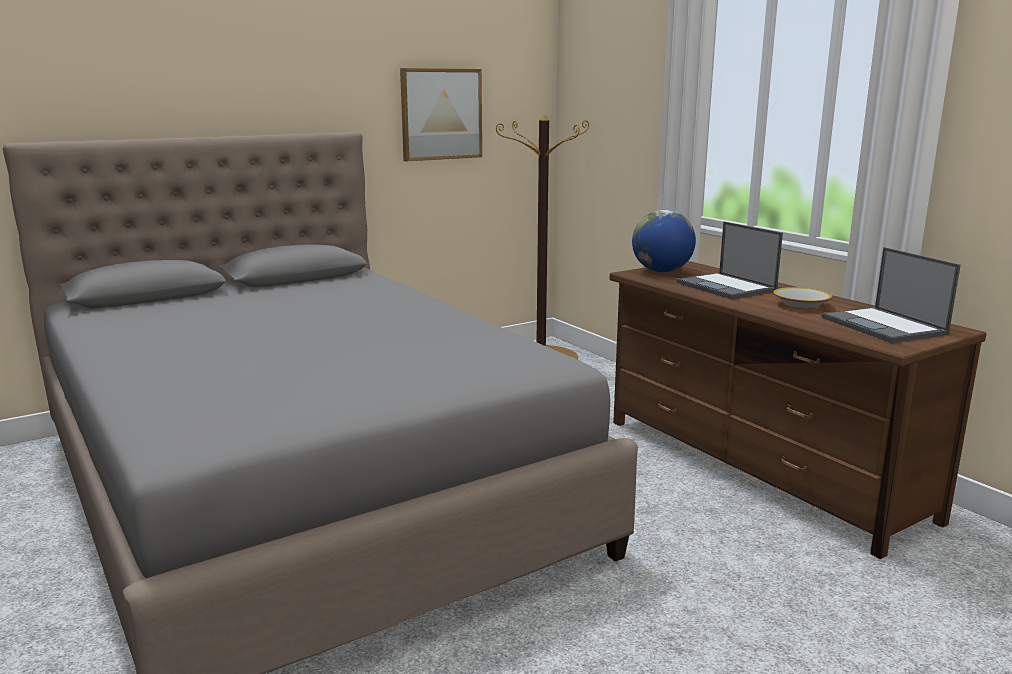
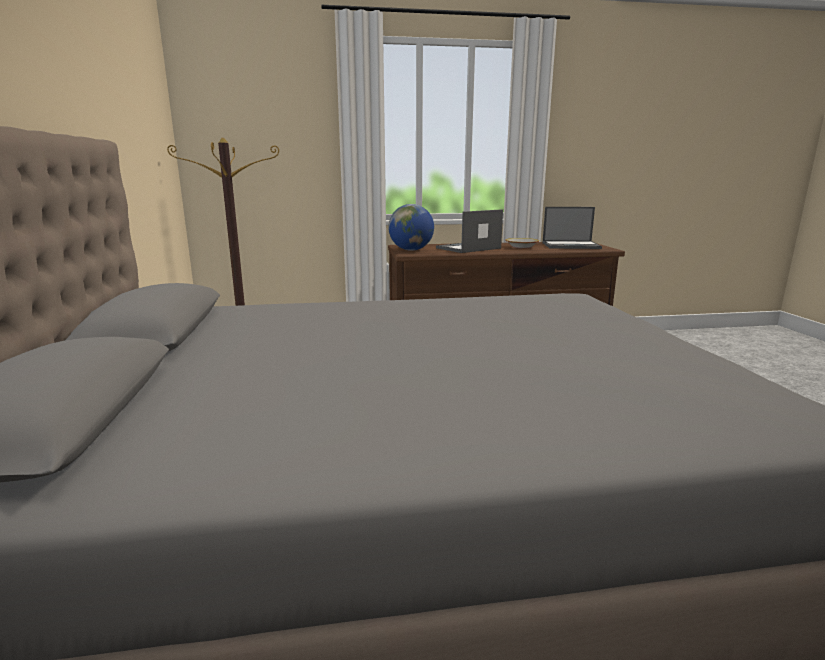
camera: 65 degrees left, 0 degrees up
picture [400,68,482,162] -> none
laptop [676,222,783,299] -> laptop turned 150 degrees clockwise [436,209,503,253]

